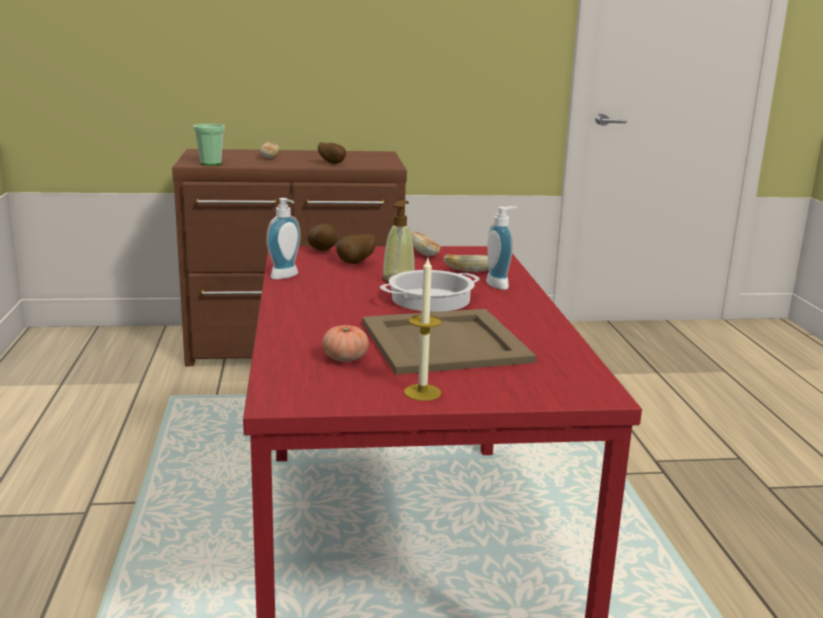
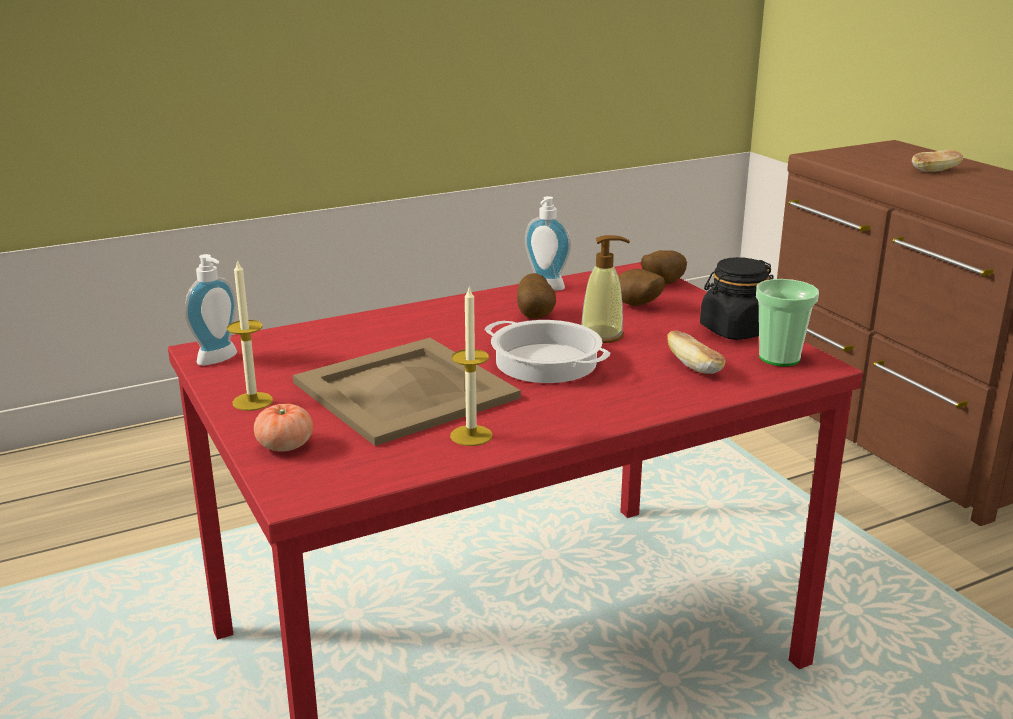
camera: 70 degrees right, 5 degrees up
cup [193,124,225,165] -> cup moved to [756,279,819,366]
potato [318,142,346,164] -> potato moved to [517,273,556,319]
tomato [322,325,369,362] -> tomato moved to [254,404,313,451]
bread [411,232,440,256] -> black jar [700,257,774,340]
soap dispenser [486,206,517,290] -> soap dispenser moved to [185,254,237,365]
none -> candle [450,287,493,446]

